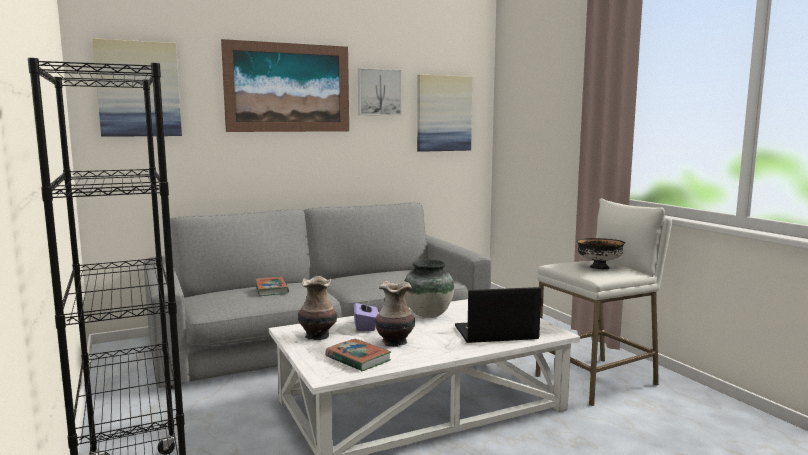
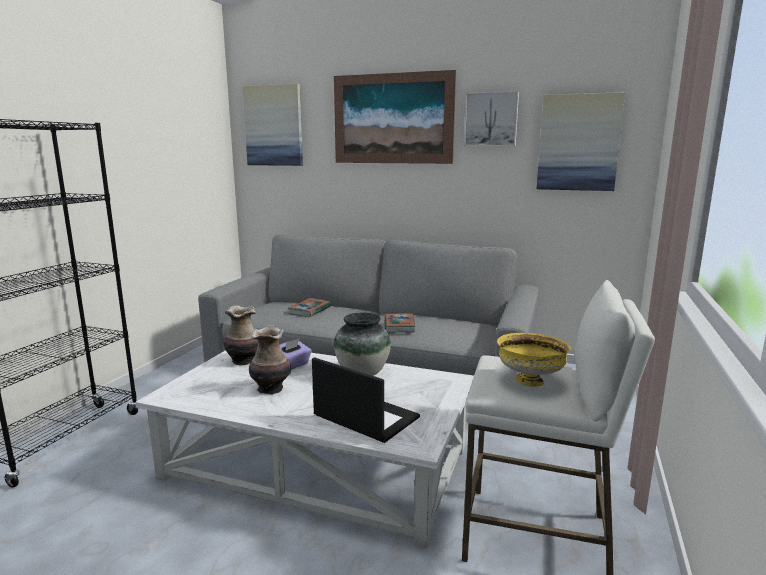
camera: 45 degrees right, 5 degrees up
book [325,339,391,371] -> book moved to [384,313,415,332]
black bowl [577,238,625,269] -> yellow bowl [497,333,571,387]

